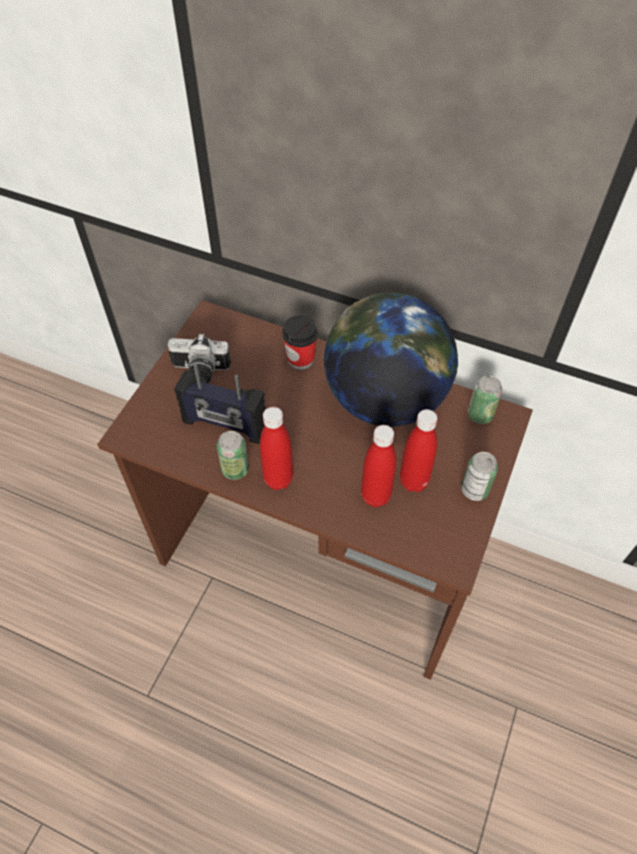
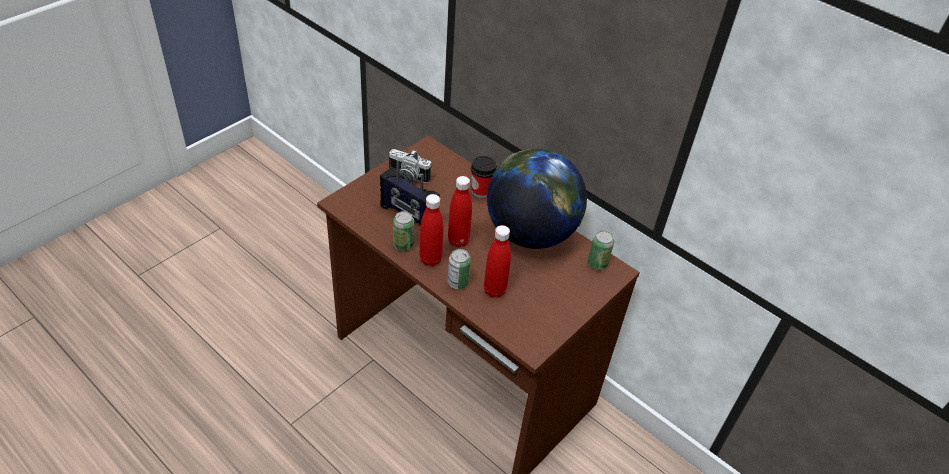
camera: 15 degrees right, 10 degrees down
red bottle [400,409,438,492] -> red bottle moved to [448,176,472,248]
can [461,452,498,501] -> can moved to [448,249,471,289]

